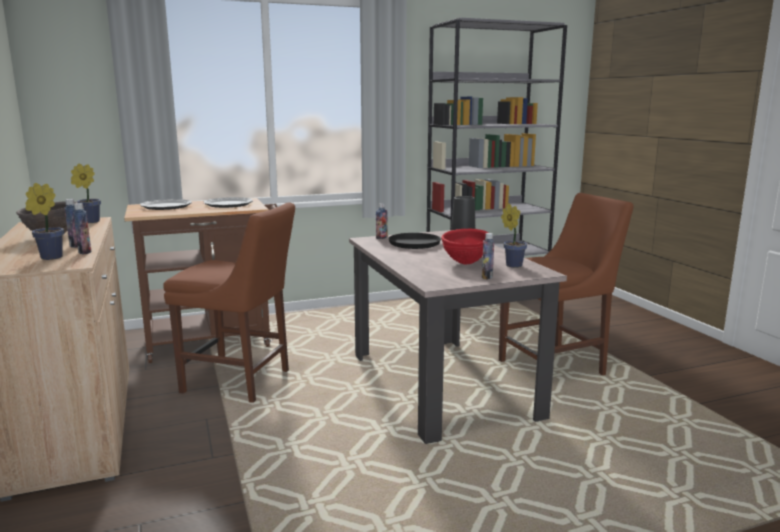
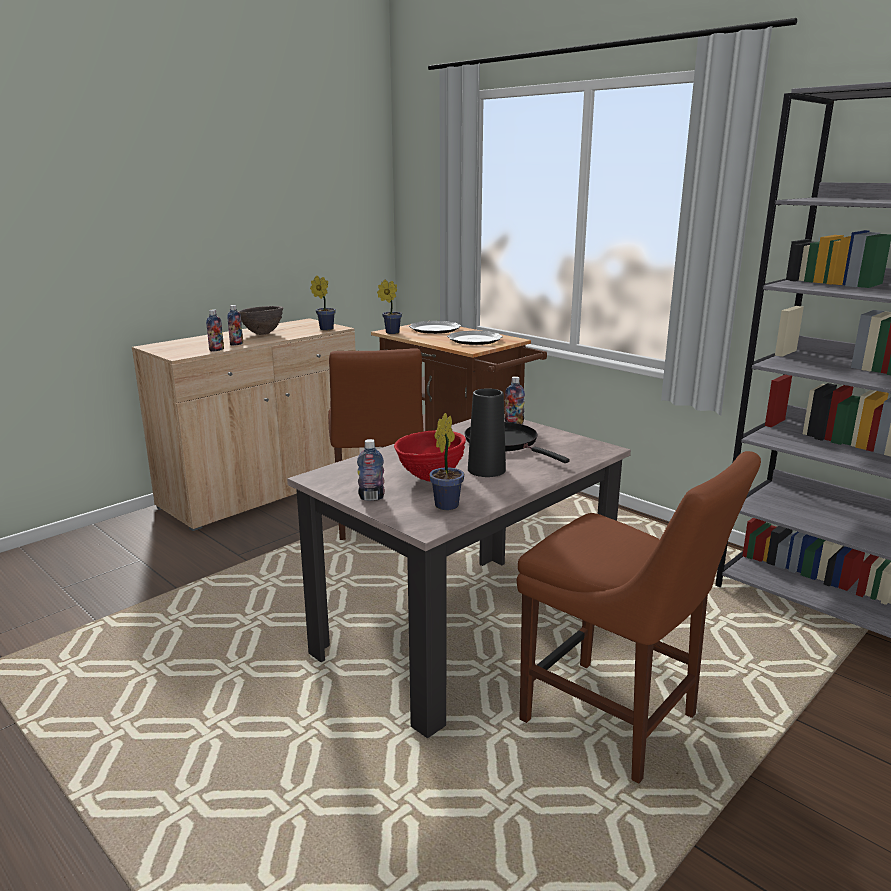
camera: 65 degrees right, 5 degrees up
potted plant [26,183,64,260] -> potted plant moved to [377,280,402,334]

